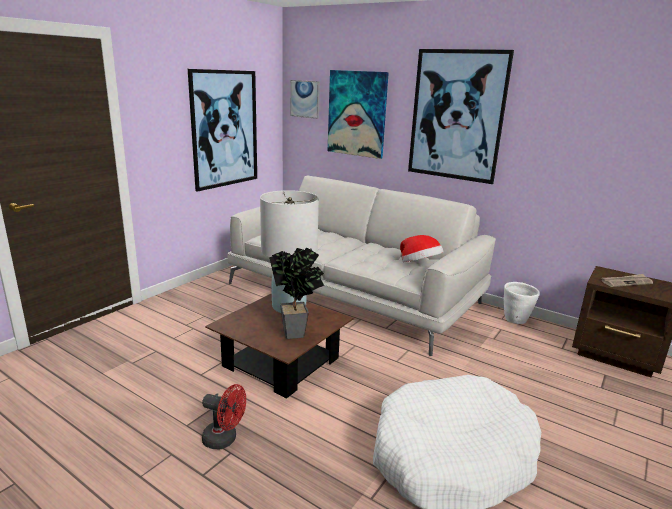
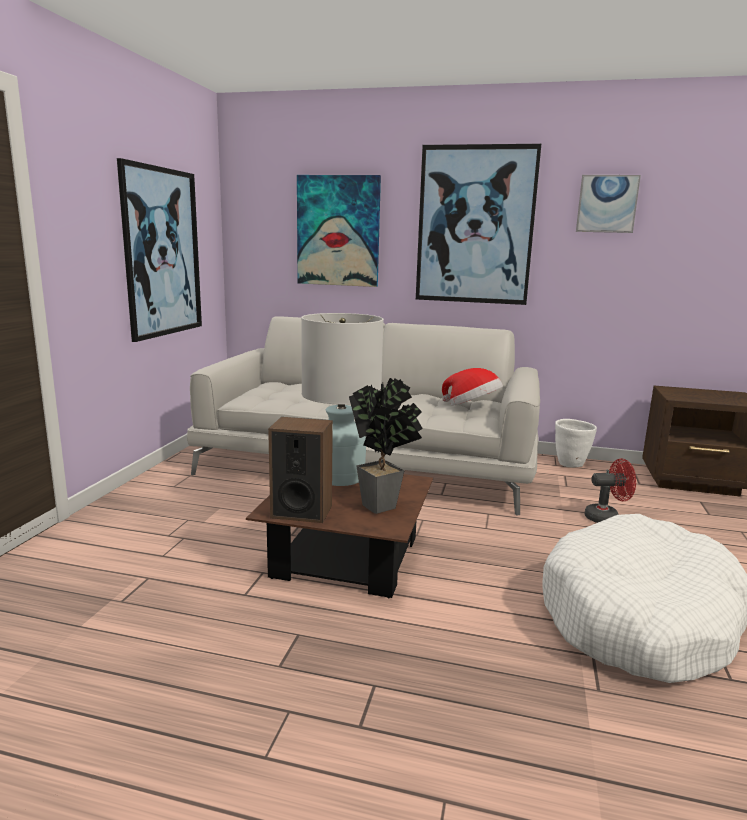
camera: 20 degrees left, 5 degrees down
red fan [202,384,246,449] -> red fan moved to [585,459,636,523]
picture [290,80,320,119] -> picture moved to [576,175,641,233]
newspaper [602,274,653,287] -> none
none -> speaker [268,417,333,523]

